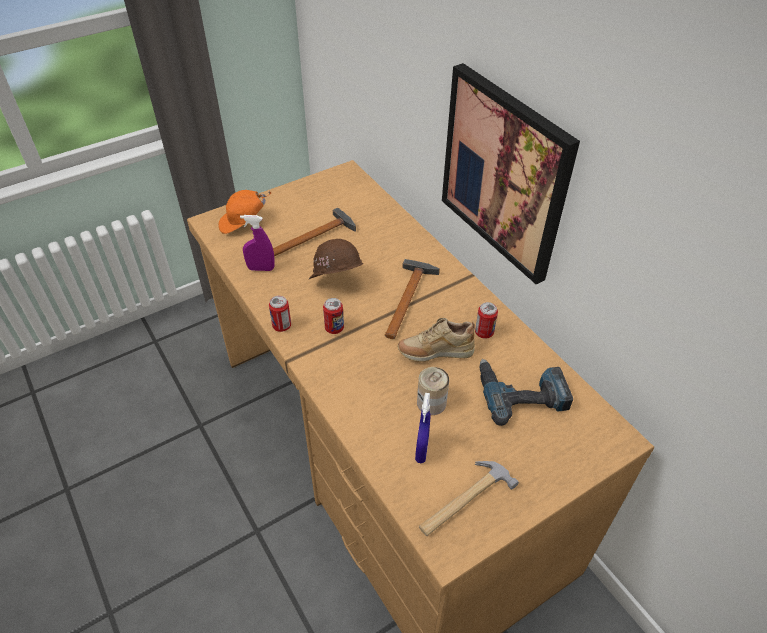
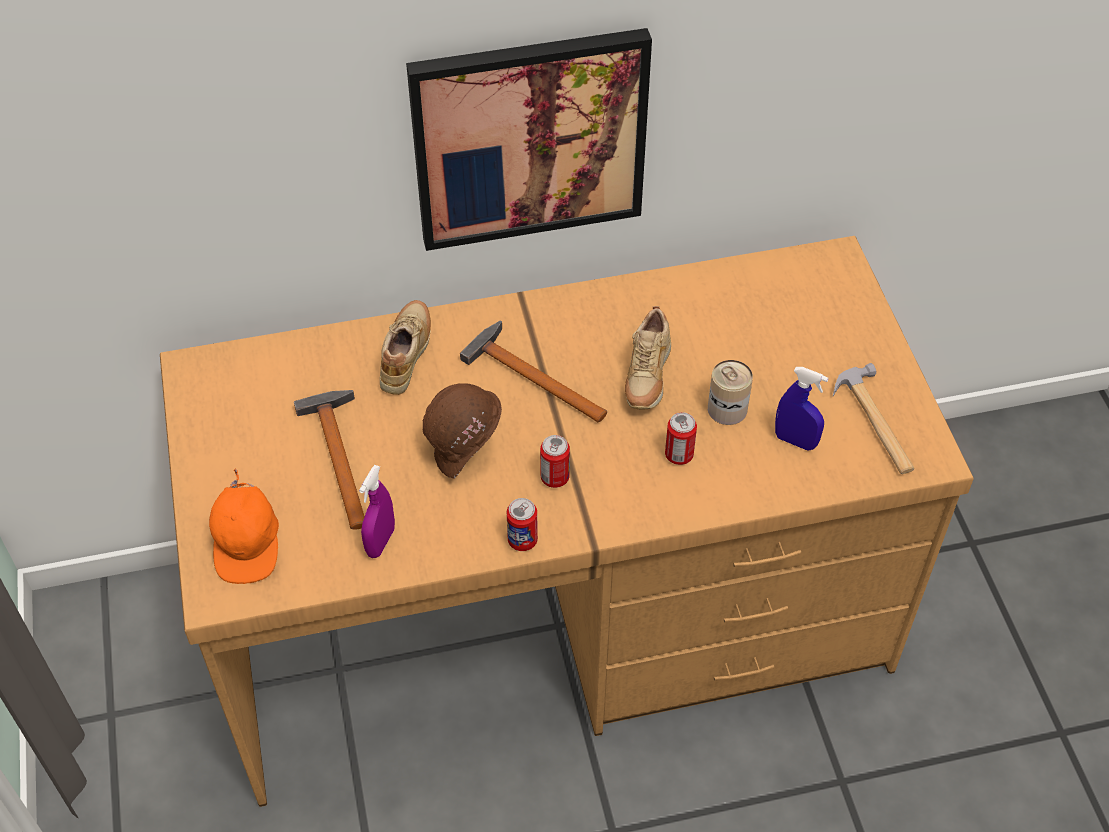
camera: 70 degrees left, 5 degrees up
can [475,302,498,339] -> can moved to [665,412,697,465]
power drill [479,359,573,426] -> none
none -> beige shoe [380,300,431,395]

